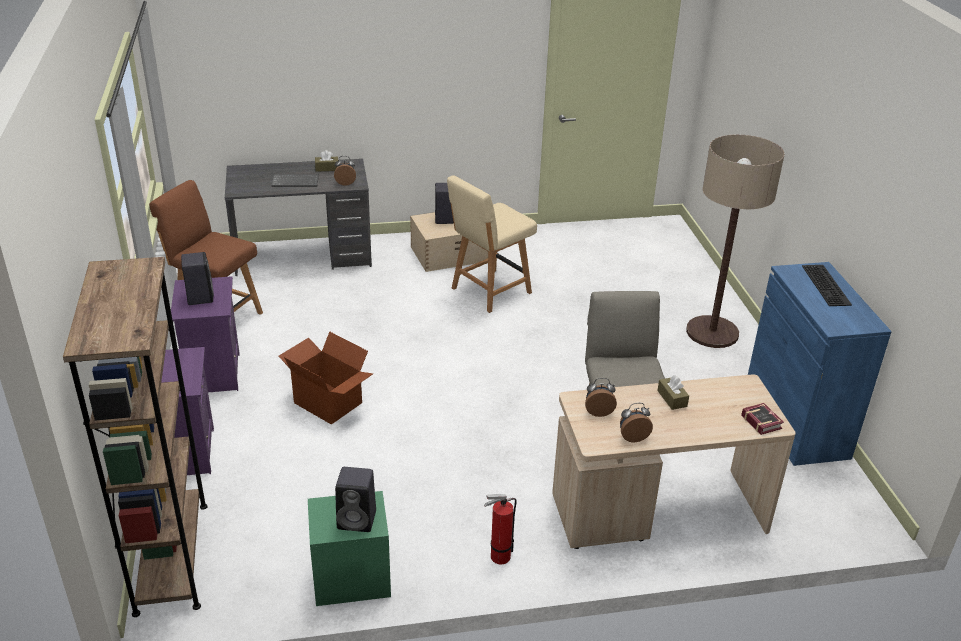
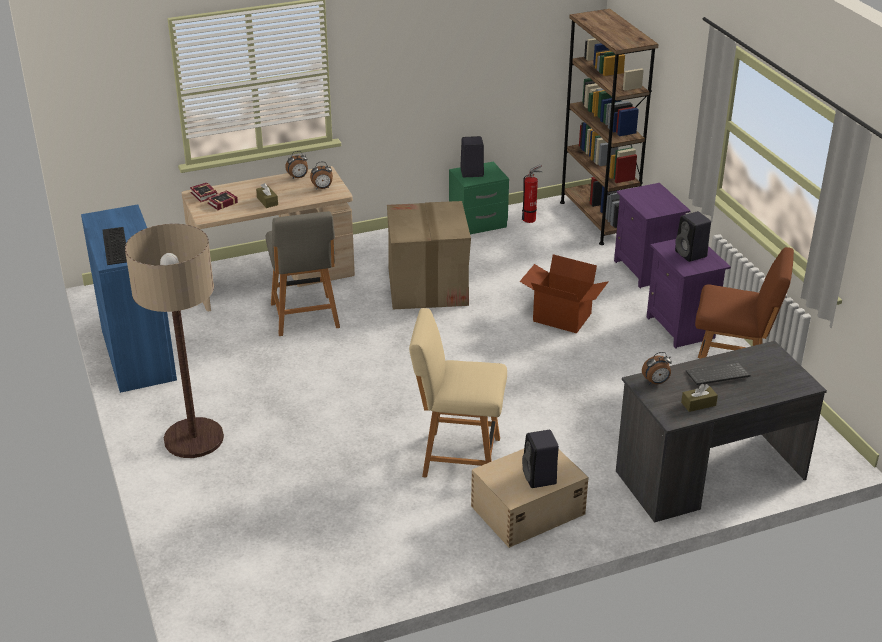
camera: 170 degrees right, 0 degrees up
beige chair [447,175,537,313] -> beige chair turned 120 degrees counterclockwise [409,308,507,478]
fire extinguisher [484,494,517,564] -> fire extinguisher moved to [522,164,542,223]
none -> book [207,190,238,210]
none -> cardboard box [387,201,471,309]

